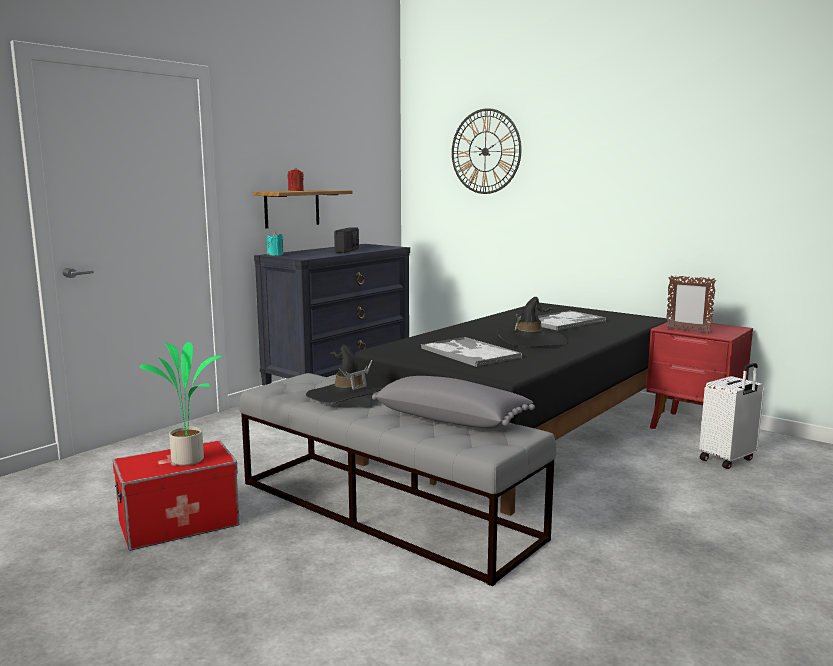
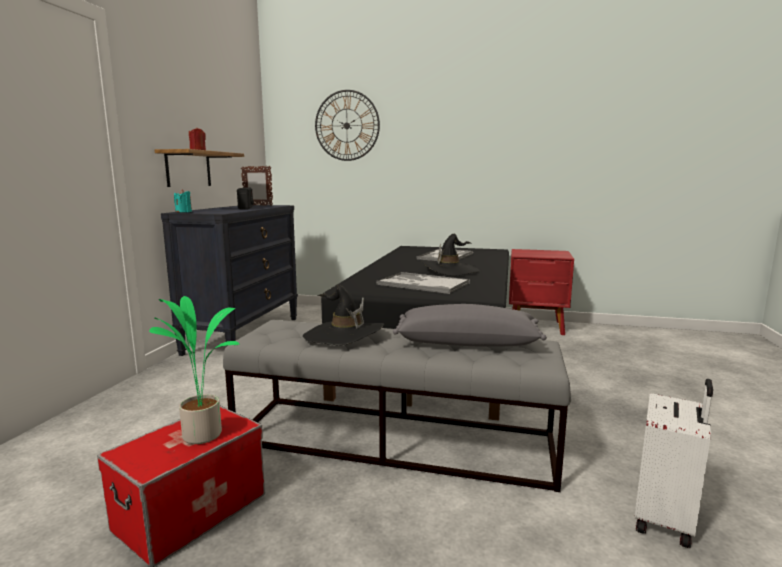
camera: 25 degrees left, 0 degrees up
picture frame [666,275,716,334] -> picture frame moved to [241,166,273,206]
white suitcase [699,363,764,469] -> white suitcase moved to [635,379,713,548]

